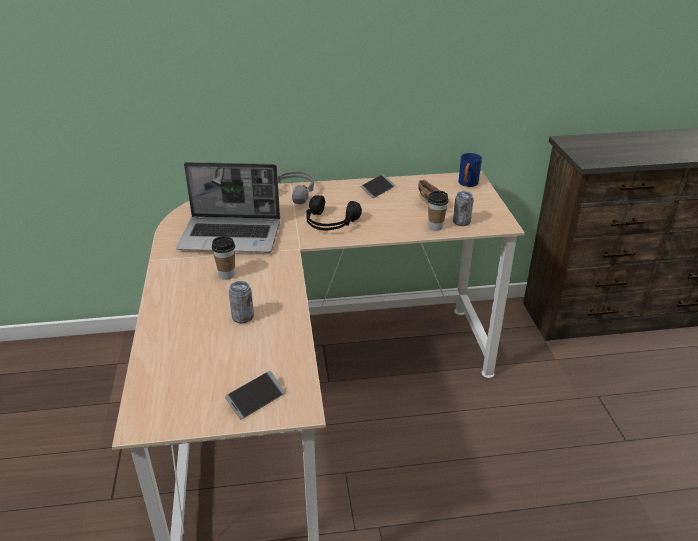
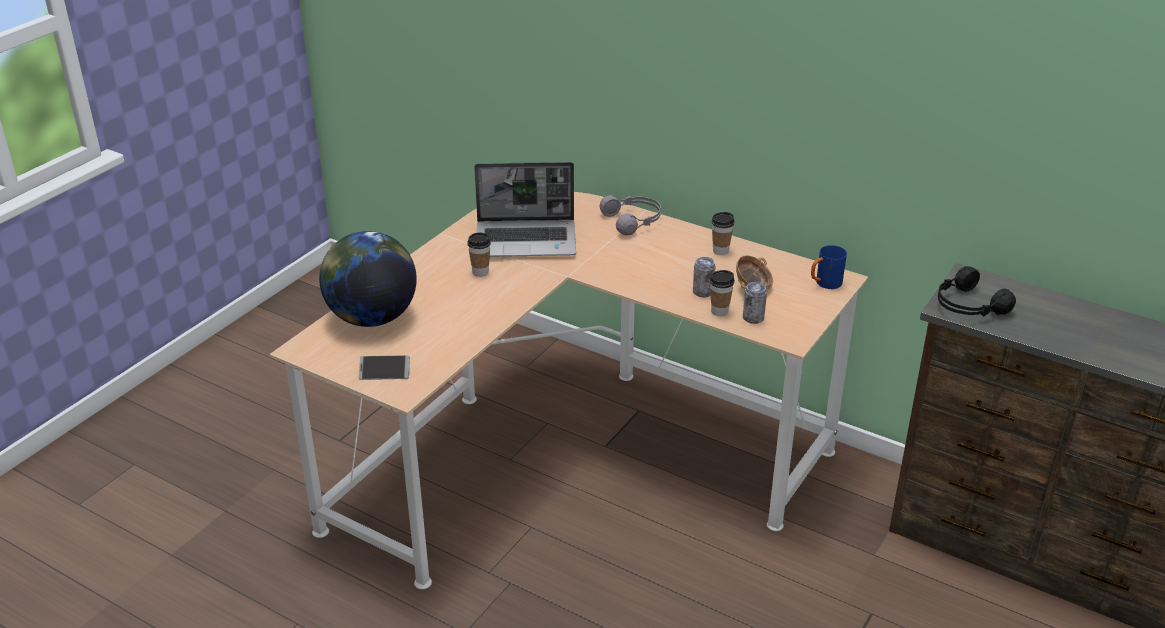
camera: 40 degrees right, 0 degrees up
laptop [176,162,280,253] -> laptop turned 45 degrees counterclockwise [474,162,576,257]
can [229,281,254,323] -> can moved to [693,257,716,297]
black headphones [306,195,362,230] -> black headphones moved to [938,266,1016,316]
phone [361,174,395,198] -> cup [712,212,735,255]
none -> globe [319,231,417,327]

